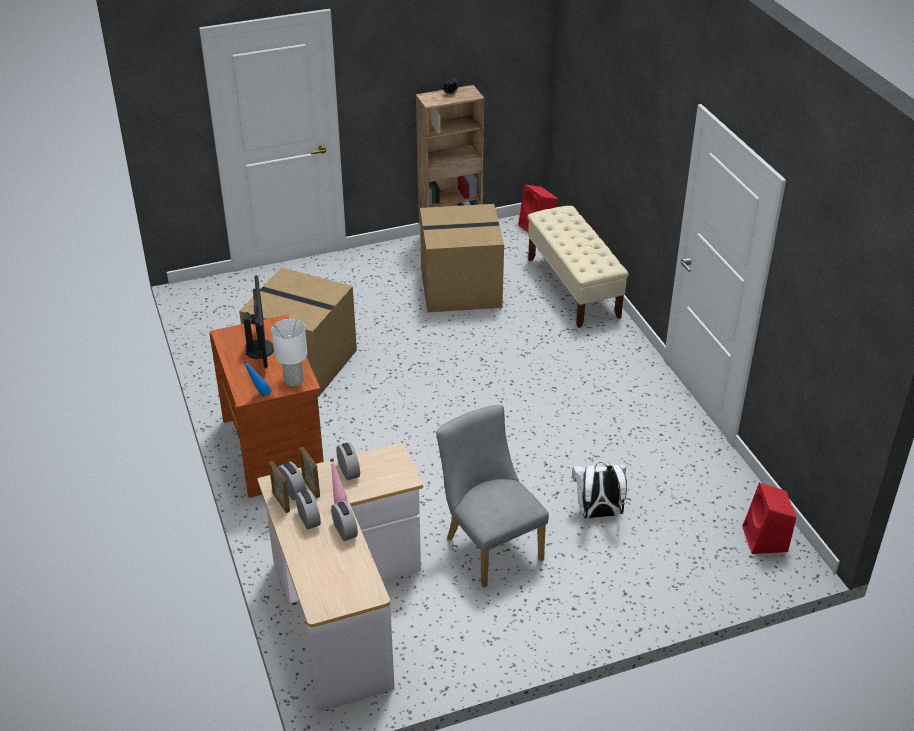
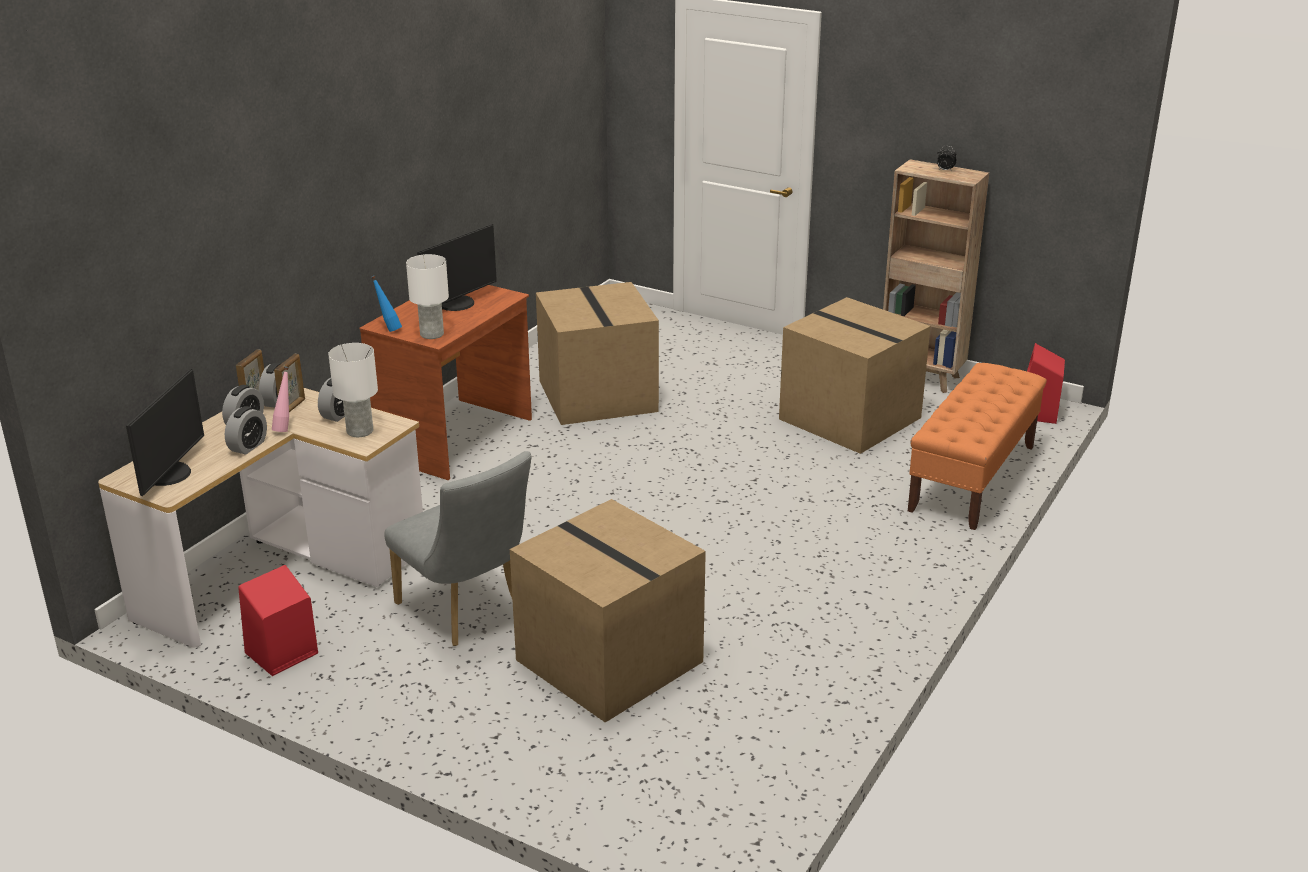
camera: 50 degrees right, 10 degrees down
grey chair [436,405,549,588] -> grey chair turned 120 degrees clockwise [384,451,531,646]
beige bench [528,206,629,328] -> orange bench [908,363,1047,530]
white backpack [572,462,627,518] -> cardboard box [510,499,706,723]
red speaker [742,483,796,554] -> red speaker moved to [238,565,318,676]
none -> monitor [126,368,204,496]
none -> white table lamp [328,343,378,437]

